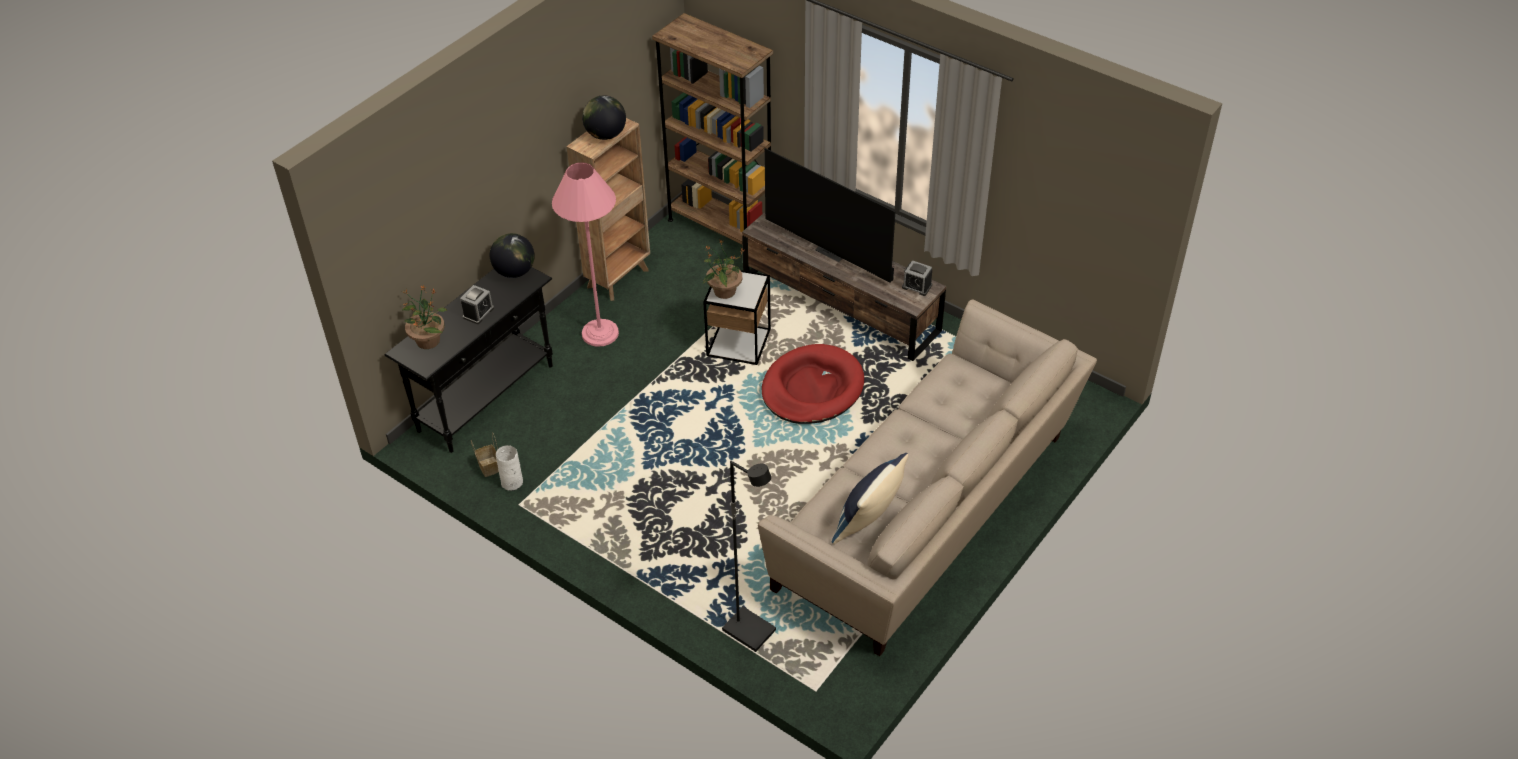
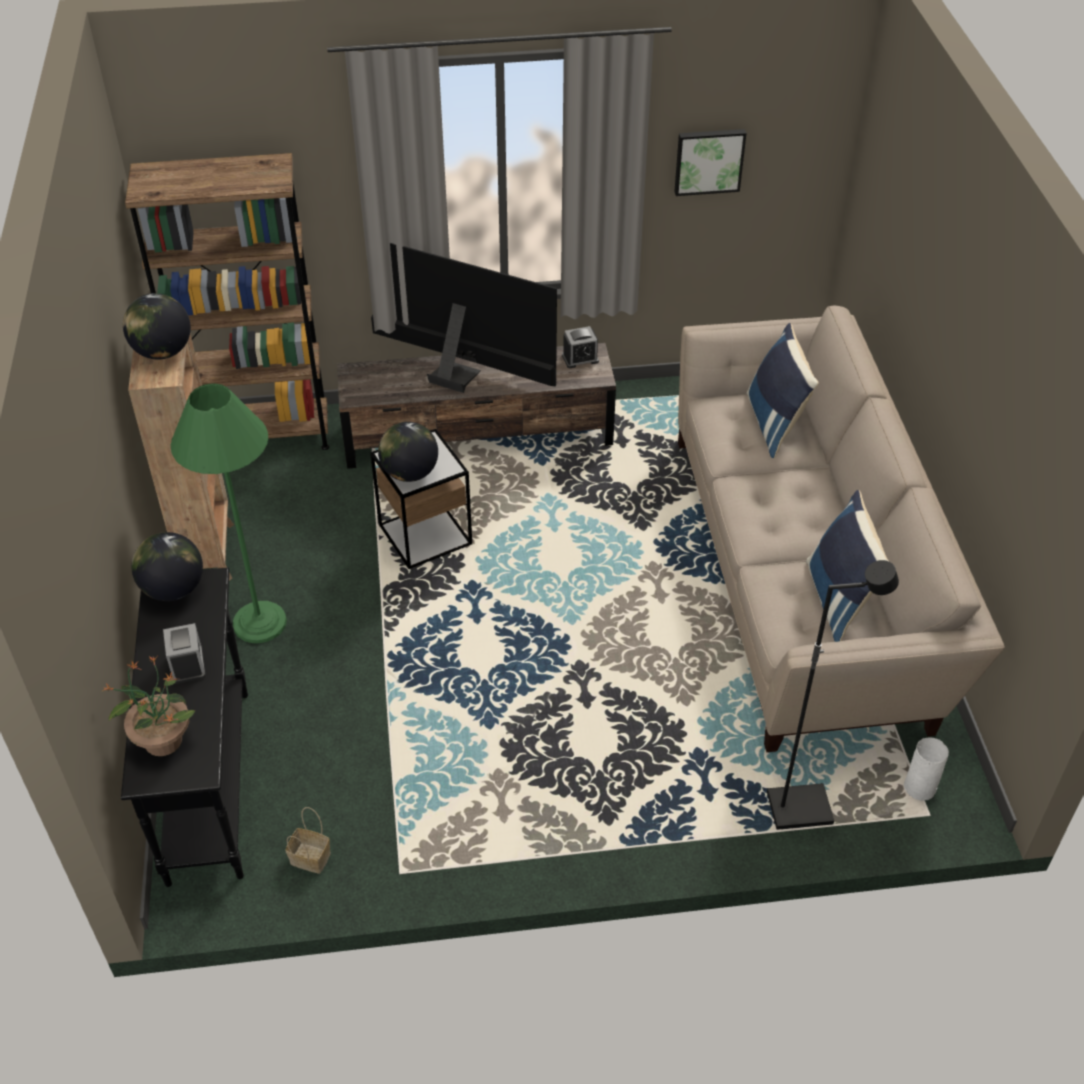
camera: 45 degrees left, 0 degrees up
white vase [496,445,523,491] -> white vase moved to [904,737,949,801]
pink floor lamp [552,162,619,347] -> green floor lamp [171,383,287,643]
potted plant [703,240,744,299] -> globe [378,422,438,482]
red dog bed [762,344,864,424] -> none
television [764,148,895,283] -> television turned 150 degrees counterclockwise [371,243,557,393]
none -> picture [674,129,746,196]
none -> blue pillow [747,323,819,458]

